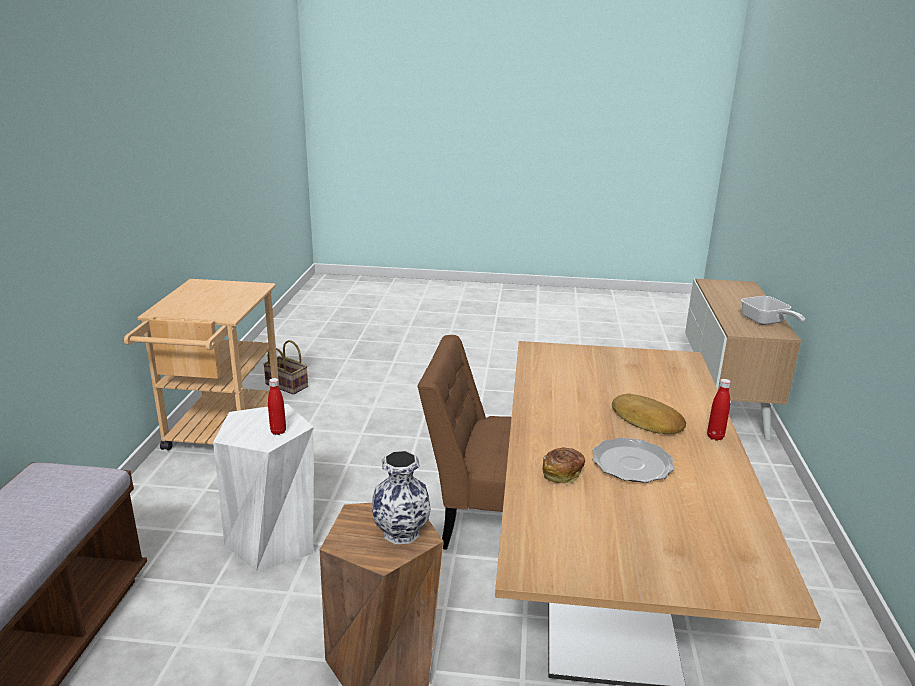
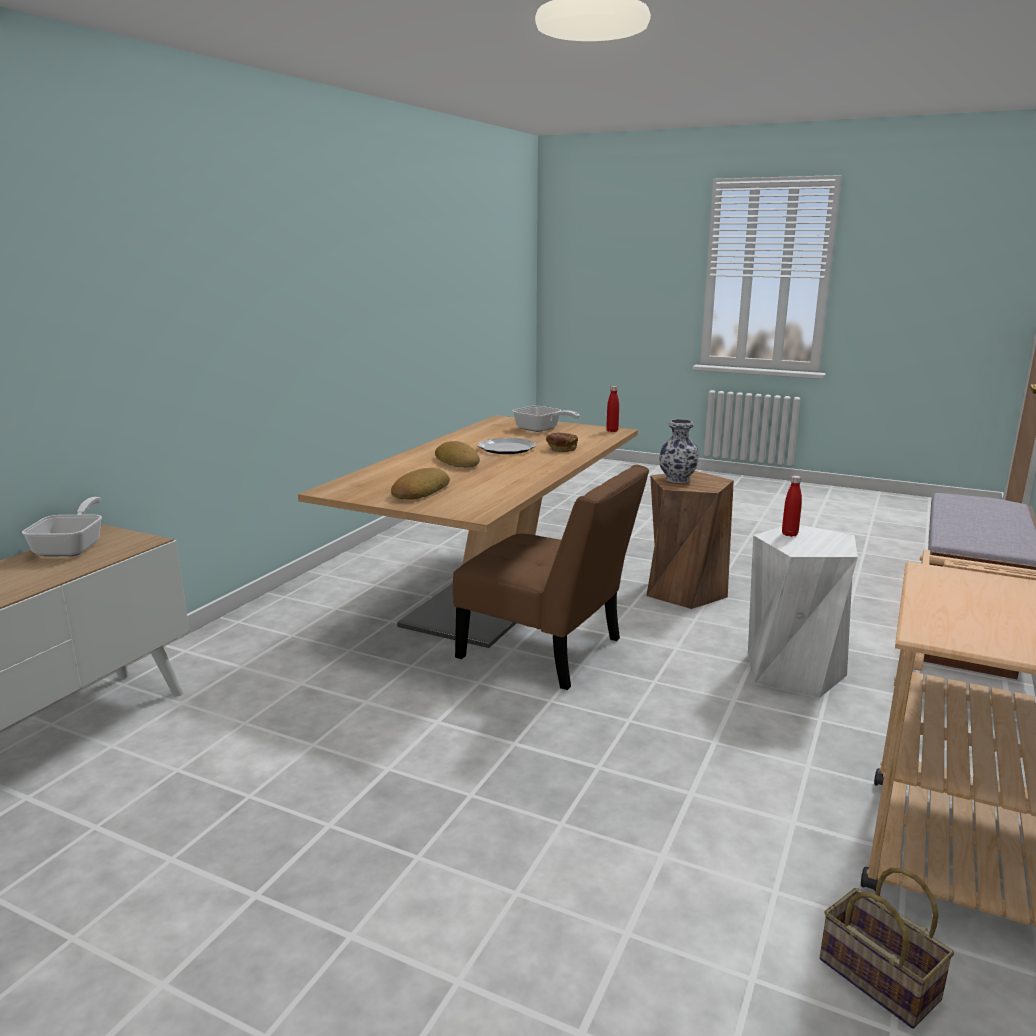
camera: 160 degrees left, 5 degrees down
red bottle [707,379,731,441] -> red bottle moved to [606,386,619,432]
none -> bread [391,468,450,500]
none -> frying pan [513,406,580,432]

